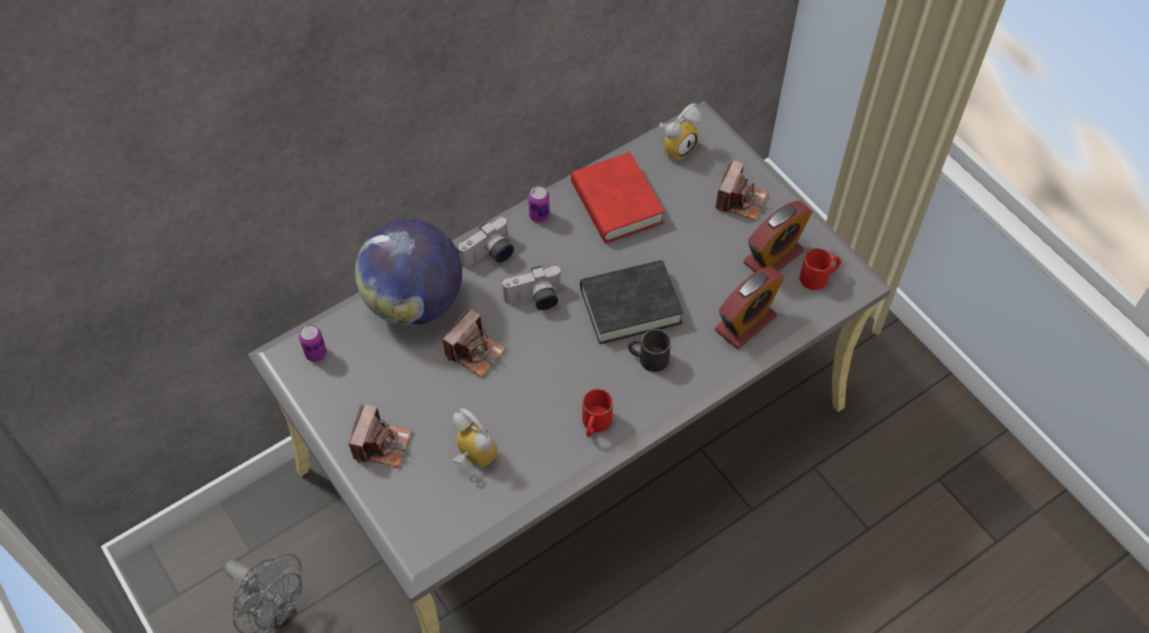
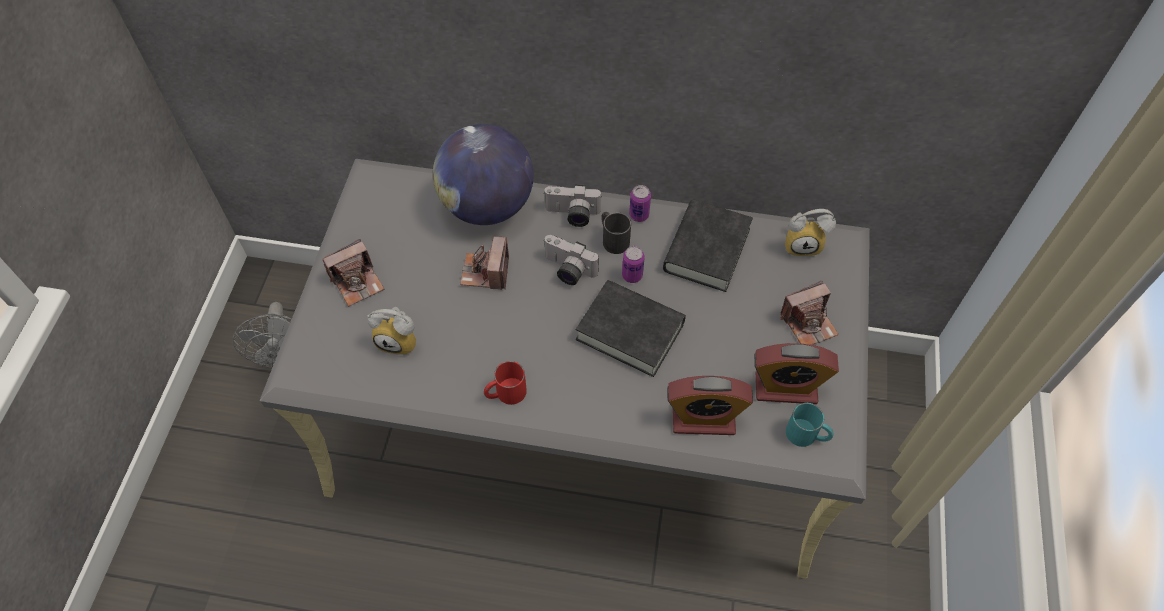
camera: 45 degrees right, 0 degrees up
can [299,324,327,362] -> can moved to [622,246,645,283]
camera [442,307,506,377] -> camera turned 105 degrees clockwise [460,236,509,290]
alarm clock [453,408,497,467] -> alarm clock turned 105 degrees clockwise [367,307,416,355]
red book [571,152,664,243] -> black book [663,200,753,292]
black mug [628,329,671,372] -> black mug moved to [601,212,631,254]
red mug [800,248,841,290] -> turquoise mug [786,403,834,447]

